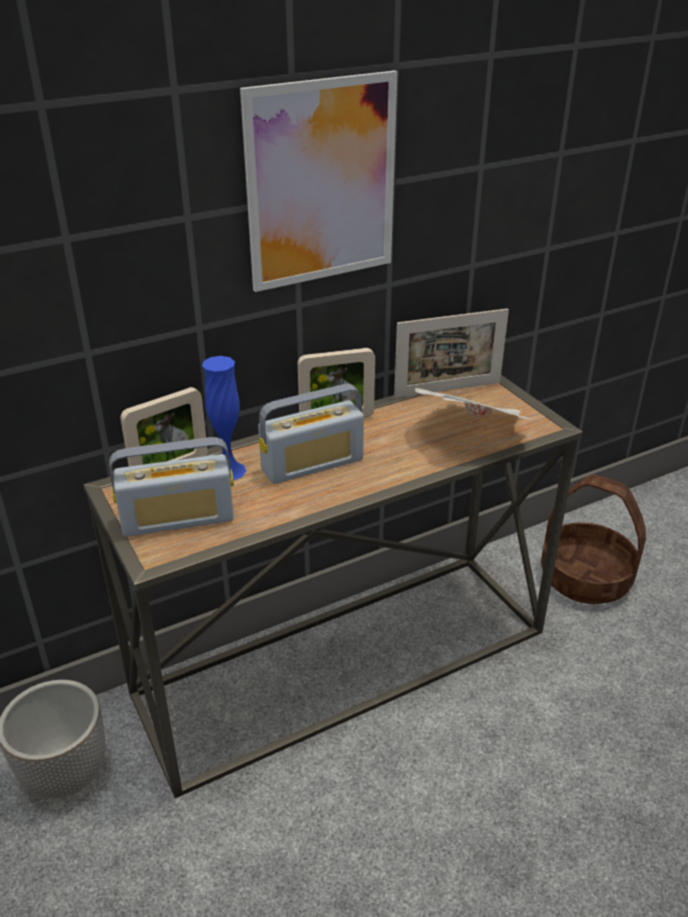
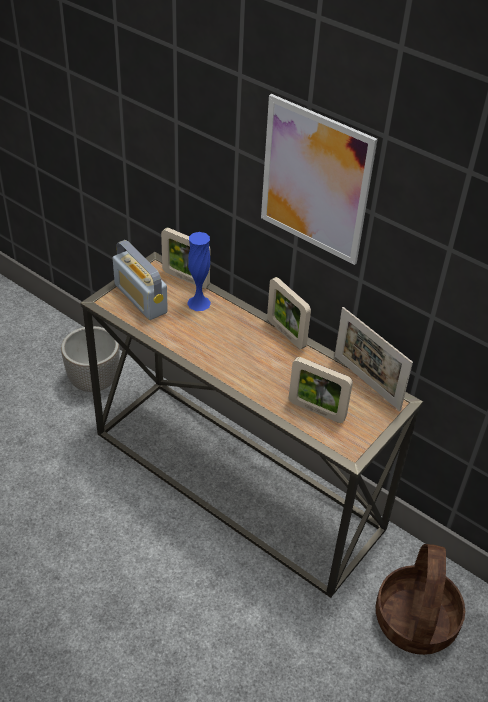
camera: 65 degrees right, 10 degrees up
radio [258,384,364,484] -> none
newspaper [414,388,530,420] -> picture frame [289,357,353,423]

